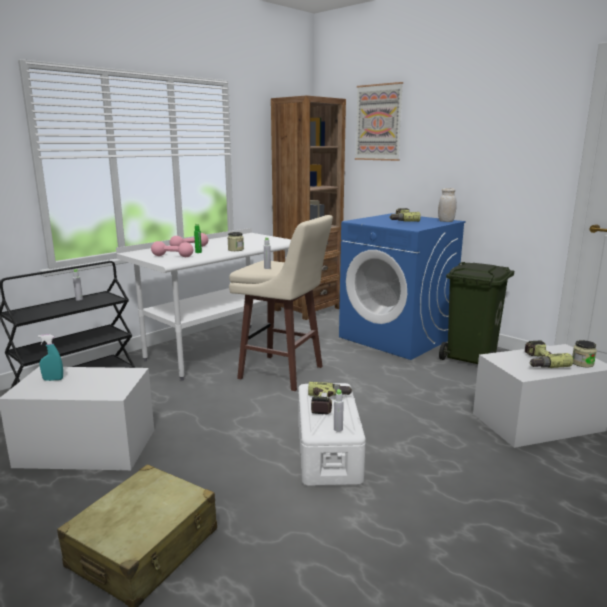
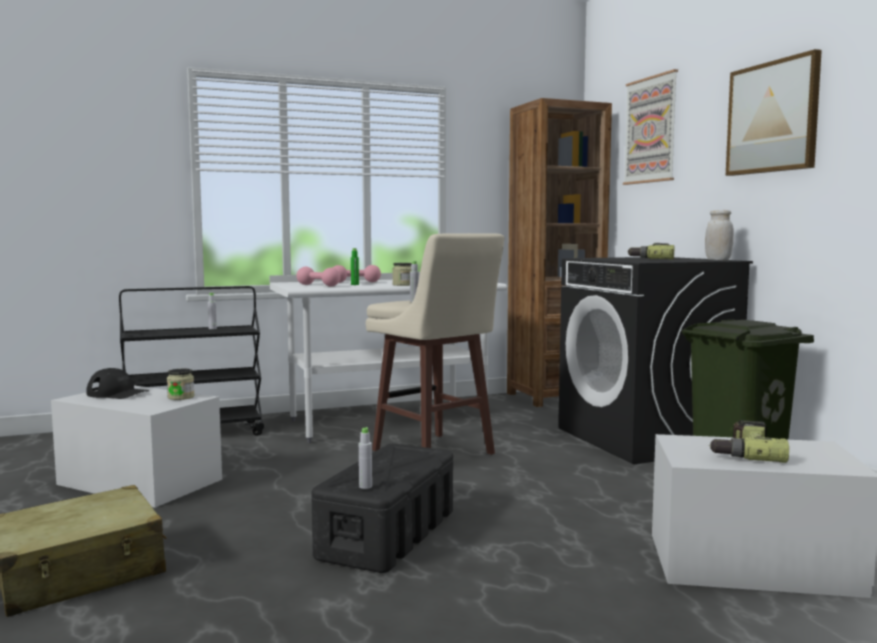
camera: 25 degrees right, 10 degrees down
turquoise spray bottle [38,335,63,381] -> black cap [86,368,150,399]
white storage box [298,383,366,486] -> black storage box [311,444,453,573]
power drill [308,382,353,415] -> none
blue washing machine [339,213,466,360] -> black washing machine [558,257,753,464]
jar [572,340,597,368] -> jar moved to [167,369,195,400]
none -> picture [726,49,822,176]

